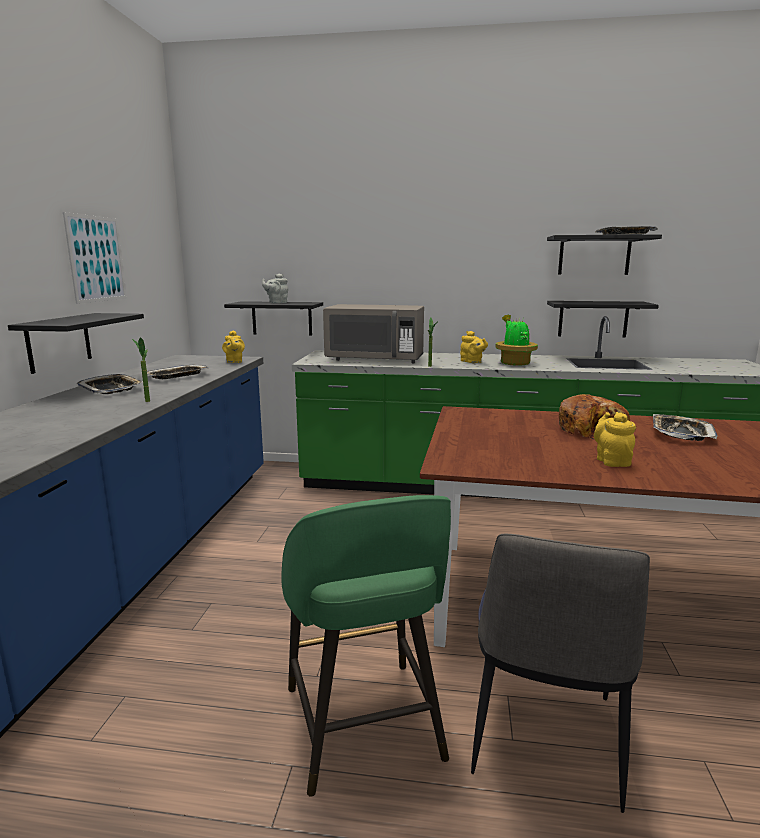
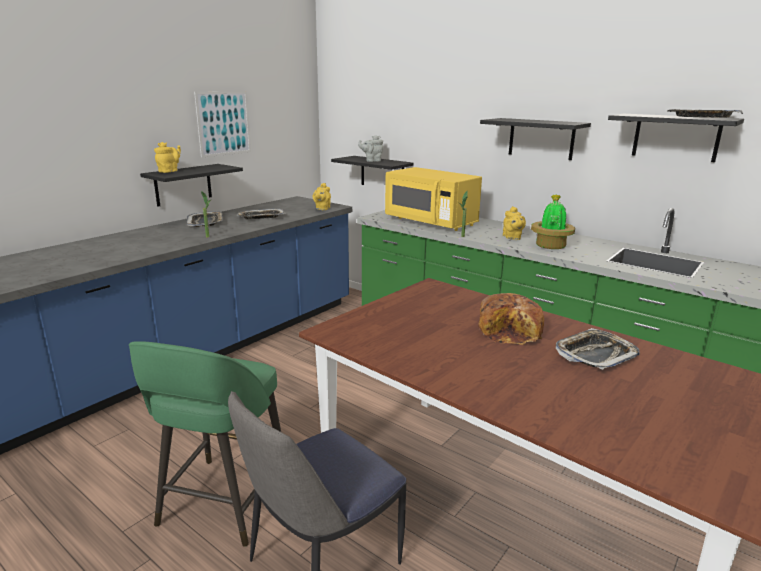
camera: 30 degrees right, 5 degrees up
grey microwave [323,304,424,363] -> yellow microwave [385,167,482,231]
black shelf [547,301,659,338] -> black shelf moved to [480,118,591,160]
yellow teapot [594,412,636,467] -> yellow teapot moved to [154,142,181,173]

